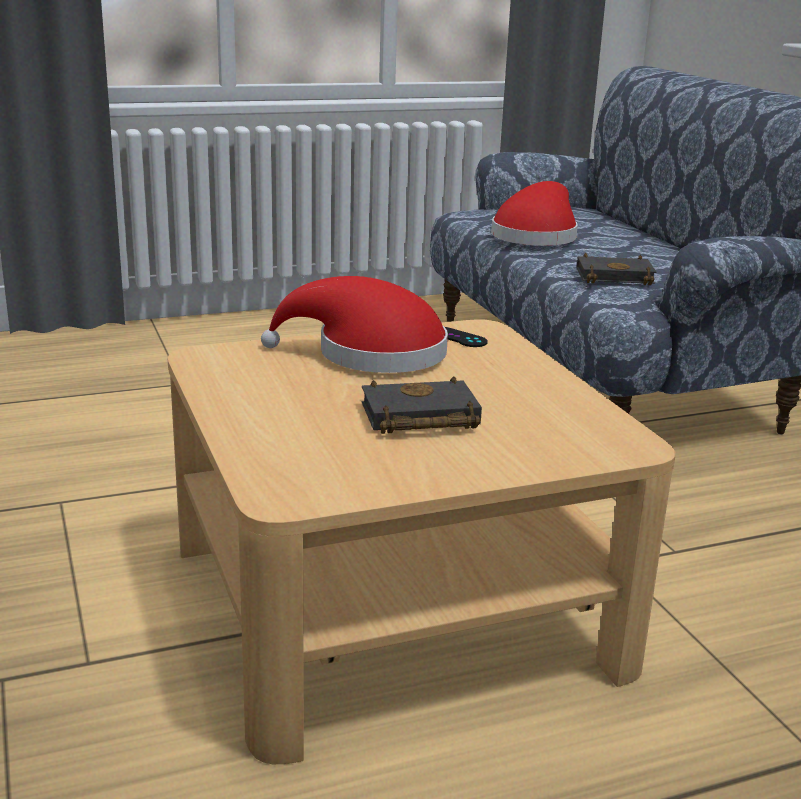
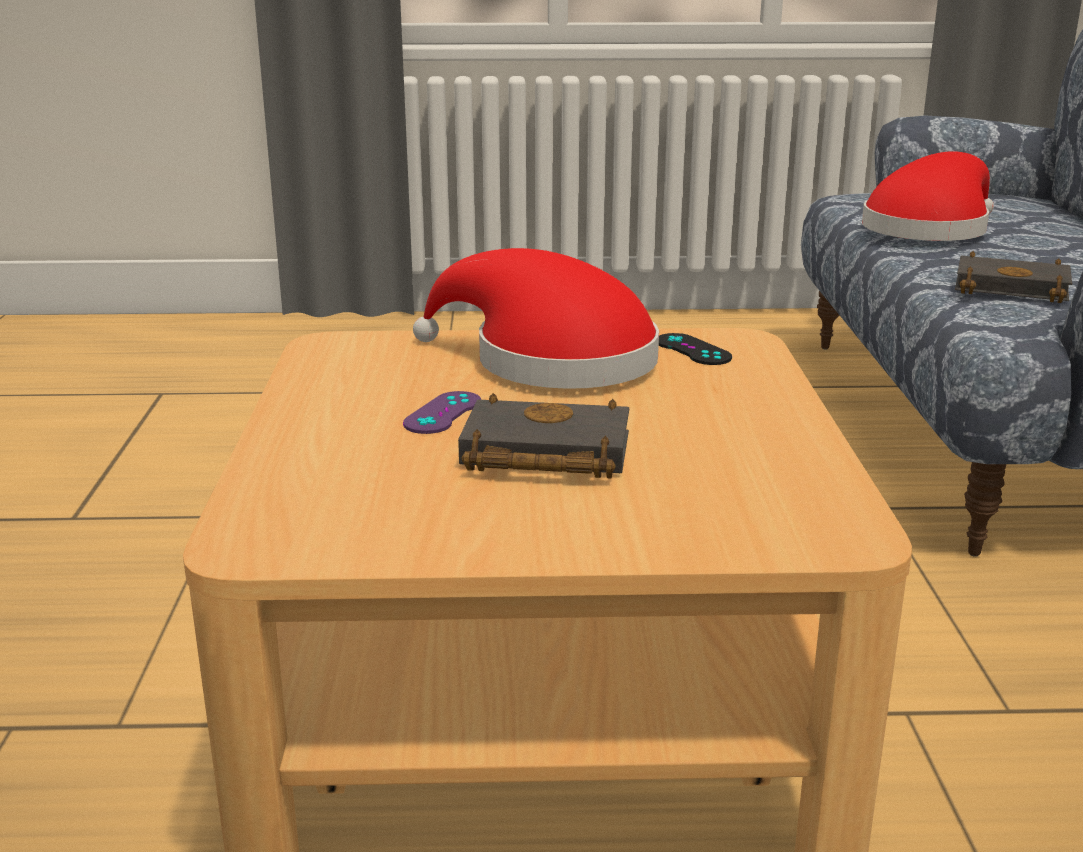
camera: 20 degrees right, 0 degrees up
none -> purple game controller [403,391,481,434]

